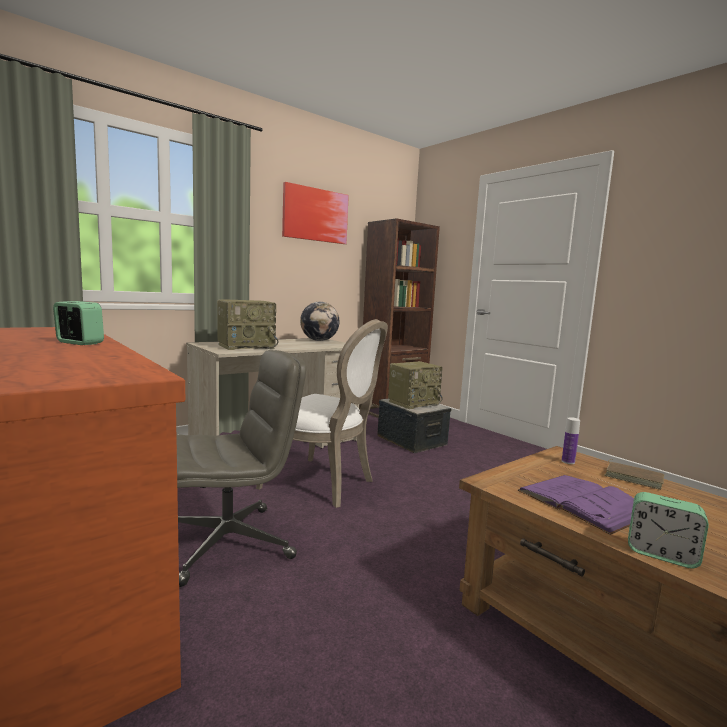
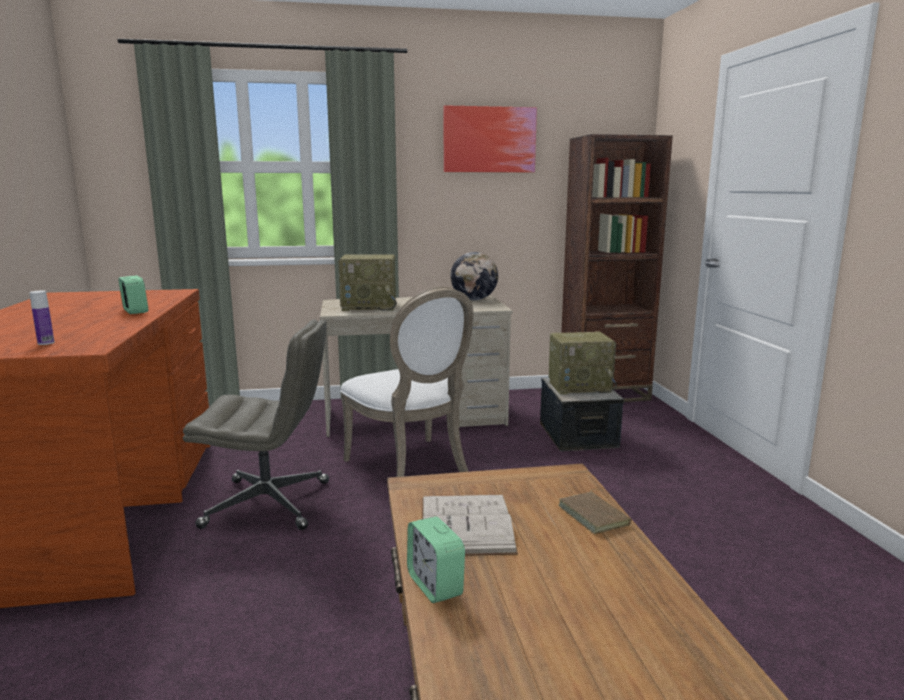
camera: 30 degrees right, 5 degrees up
purple book [518,475,634,535] -> white book [422,495,518,556]
bottle [562,417,580,464] -> bottle moved to [29,291,55,345]

